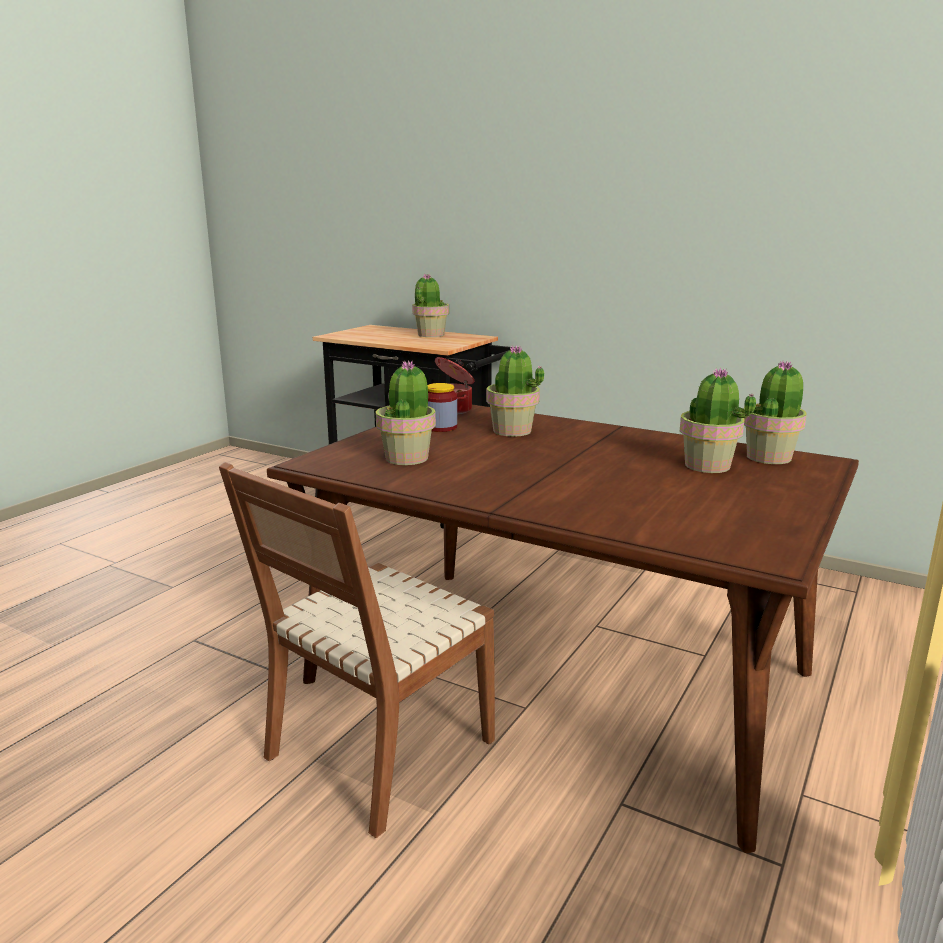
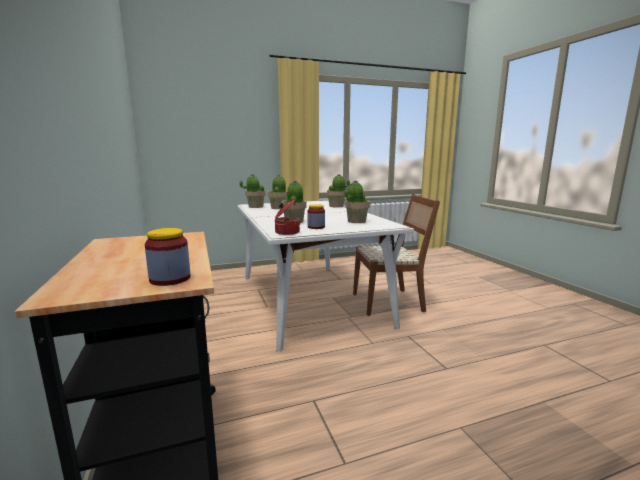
camera: 140 degrees left, 5 degrees down
brown dining table [267,405,859,853] -> white dining table [237,200,414,351]
potted plant [412,274,449,337] -> potted plant moved to [327,174,350,207]
none -> jar [145,228,190,286]

